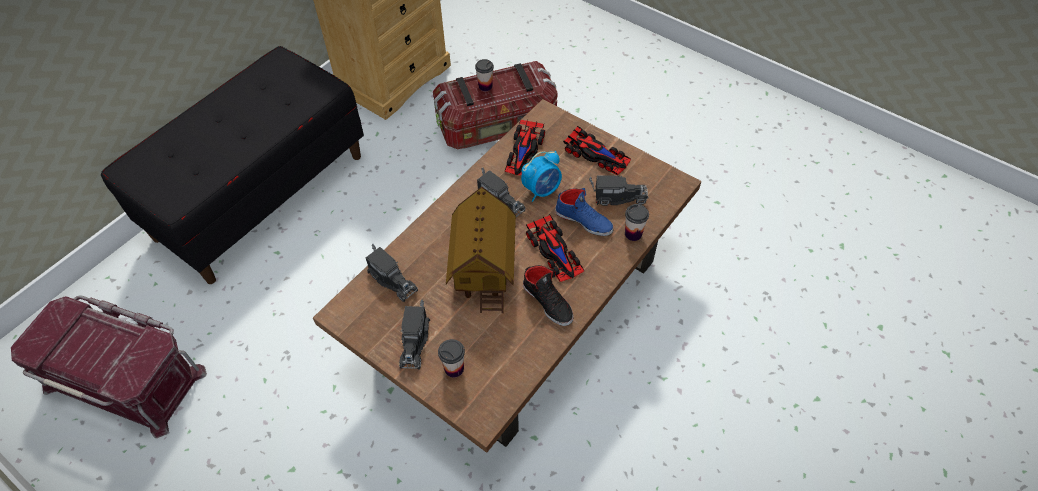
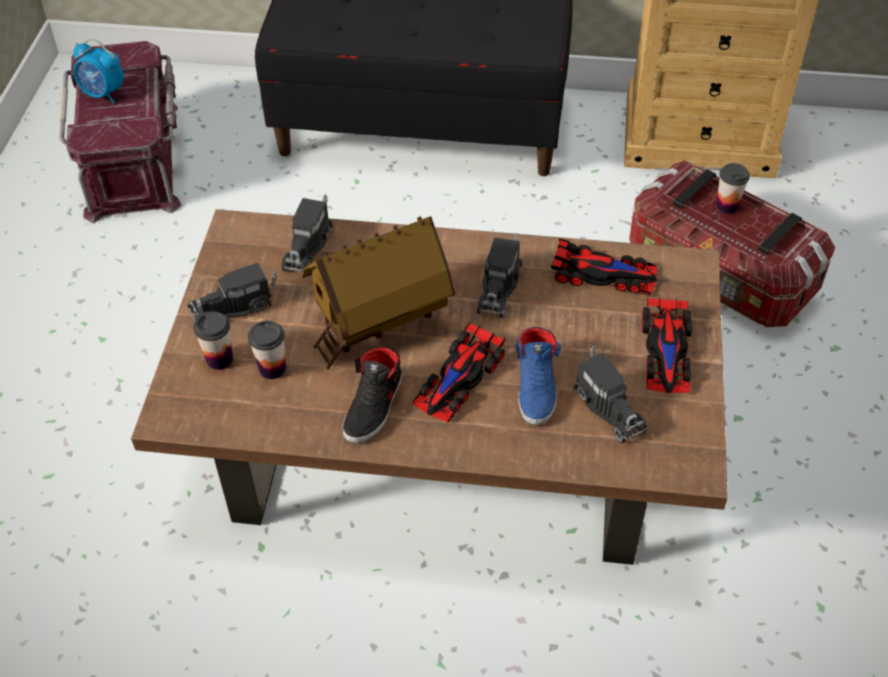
camera: 60 degrees right, 5 degrees down
toy car [505,119,545,176] -> toy car turned 150 degrees counterclockwise [551,239,657,295]
alarm clock [521,151,562,202] -> alarm clock moved to [73,39,124,103]
cup [625,204,649,241] -> cup moved to [248,321,286,379]

